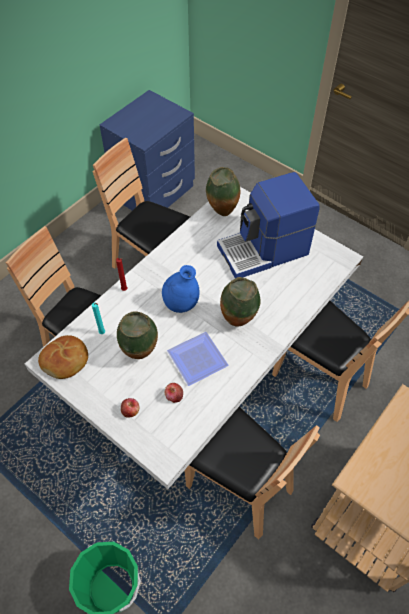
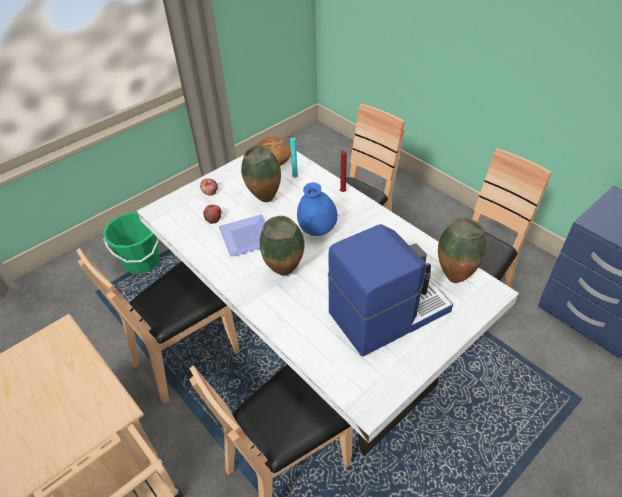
camera: 100 degrees right, 10 degrees down
coffee machine [217,172,320,278] -> coffee machine turned 75 degrees clockwise [328,224,453,357]

